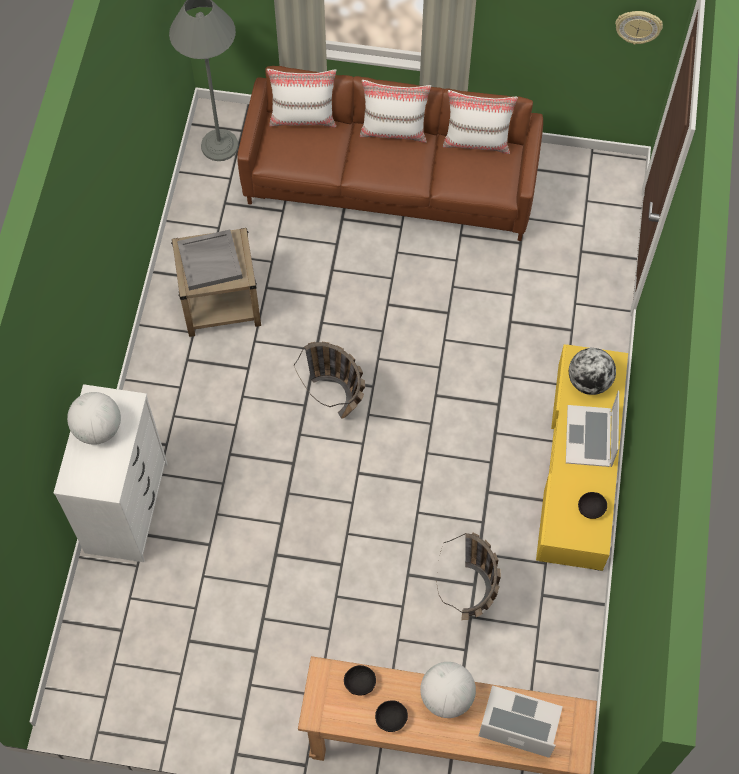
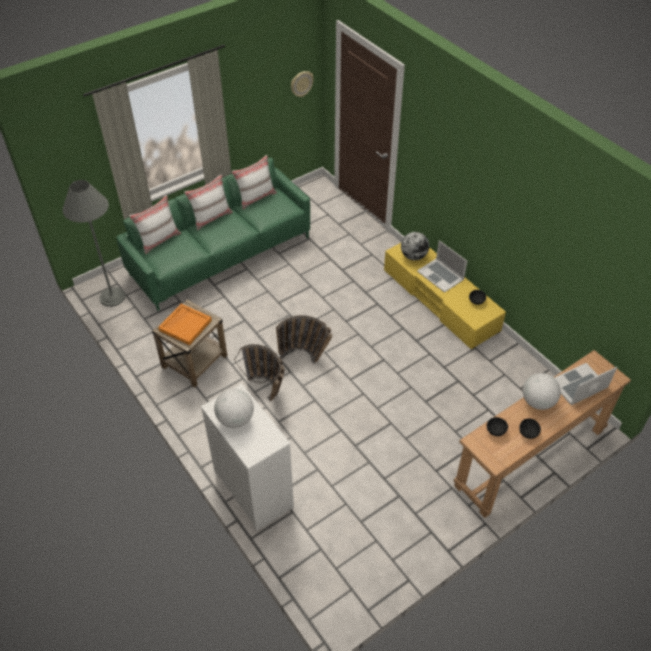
camera: 45 degrees left, 15 degrees down
grey tray [177,229,243,290] -> orange tray [158,303,212,345]
brown sofa [237,66,543,241] -> green sofa [117,158,310,311]
basket [436,532,501,620] -> basket moved to [234,344,285,401]

